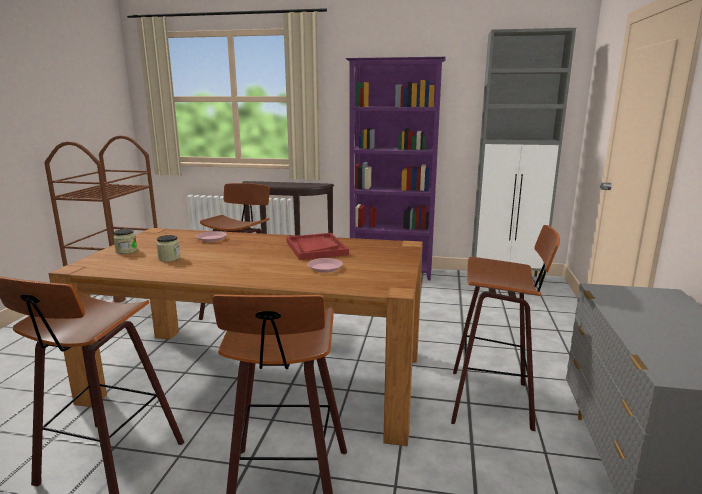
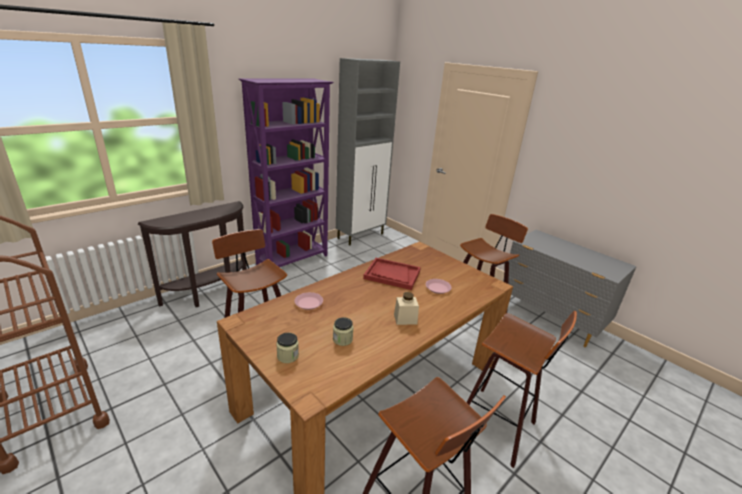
camera: 55 degrees left, 10 degrees up
none -> beige jar [394,292,419,325]

